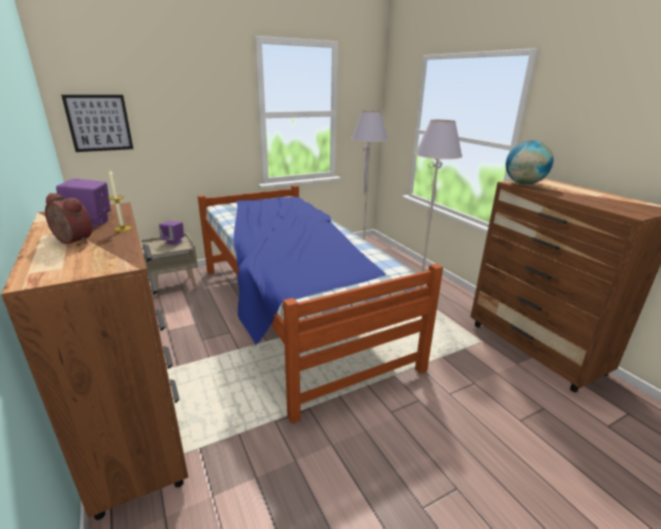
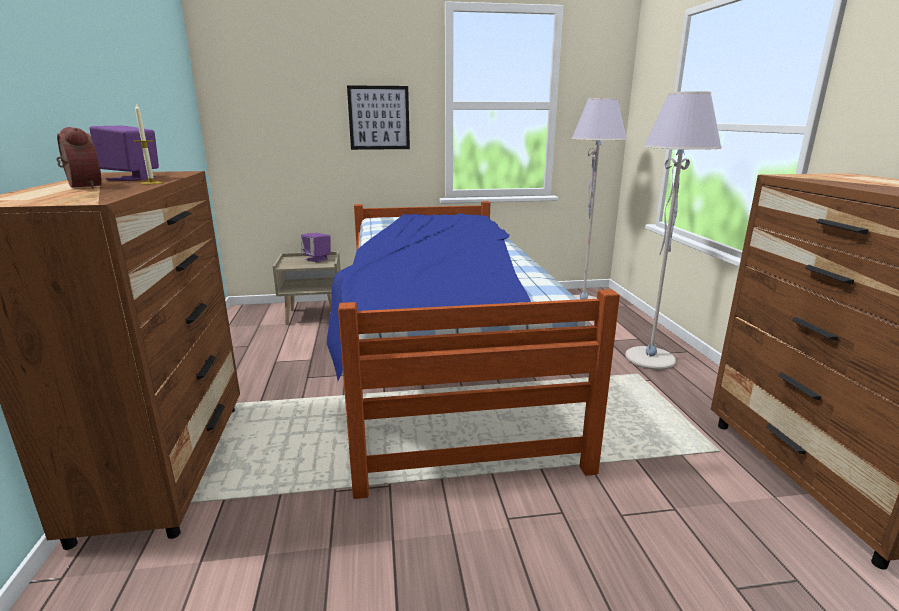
camera: 20 degrees right, 5 degrees down
picture [61,95,133,152] -> picture moved to [347,85,410,150]
globe [506,140,553,185] -> none

